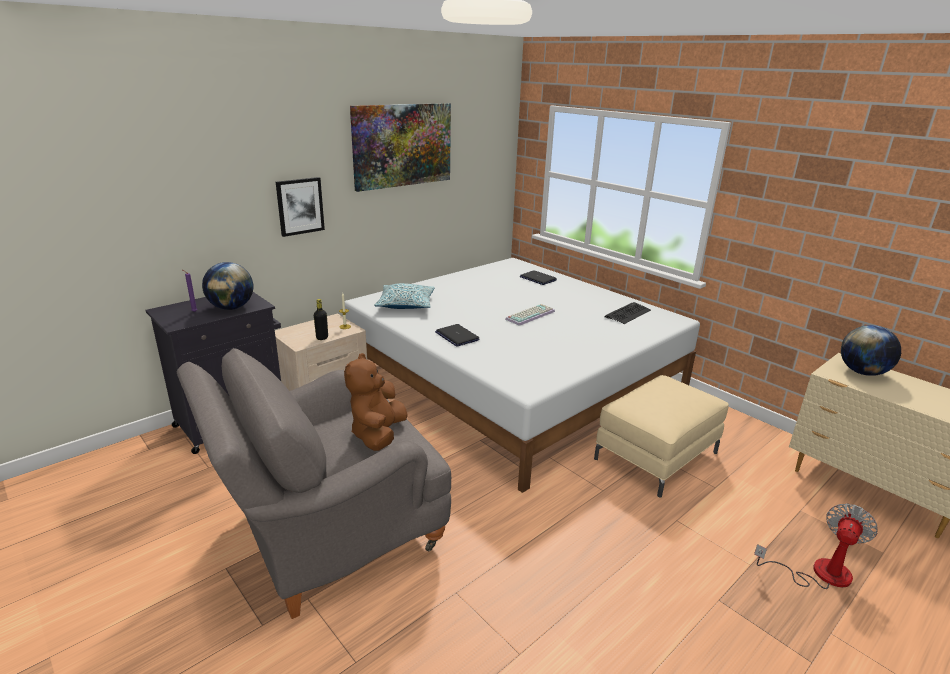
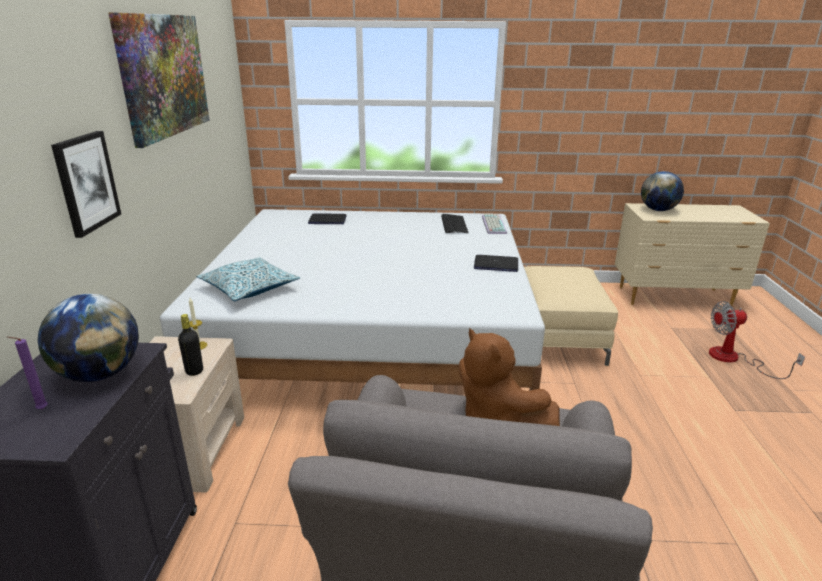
camera: 45 degrees left, 0 degrees up
laptop [435,324,479,346] -> laptop moved to [474,255,518,272]
keyboard [505,304,555,326] -> keyboard moved to [482,214,507,234]
fan [754,503,878,589] -> fan turned 90 degrees counterclockwise [709,301,805,379]

